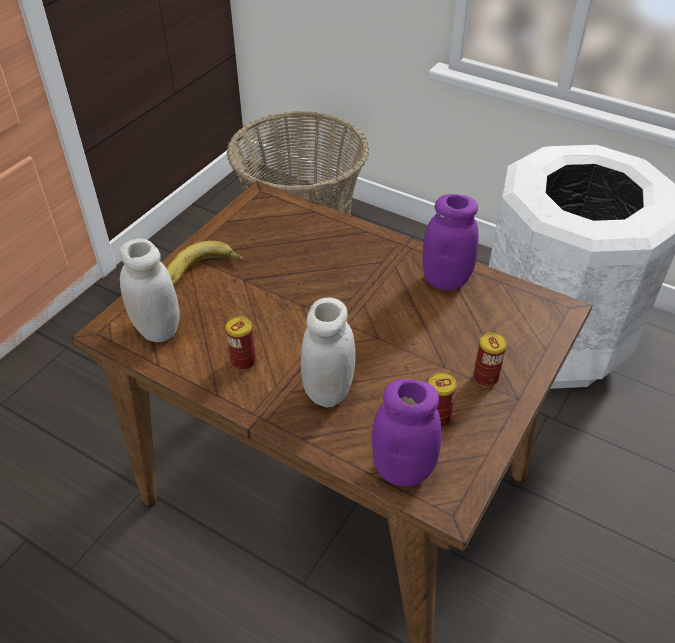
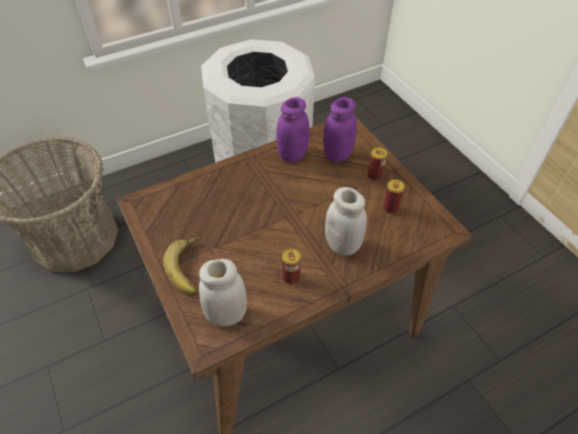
camera: 60 degrees left, 5 degrees up
purple jar [372,379,441,486] -> purple jar moved to [323,97,357,162]

